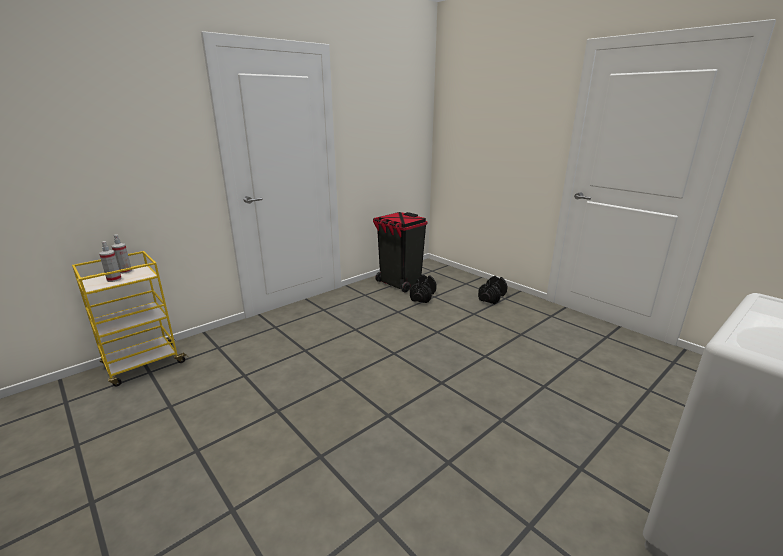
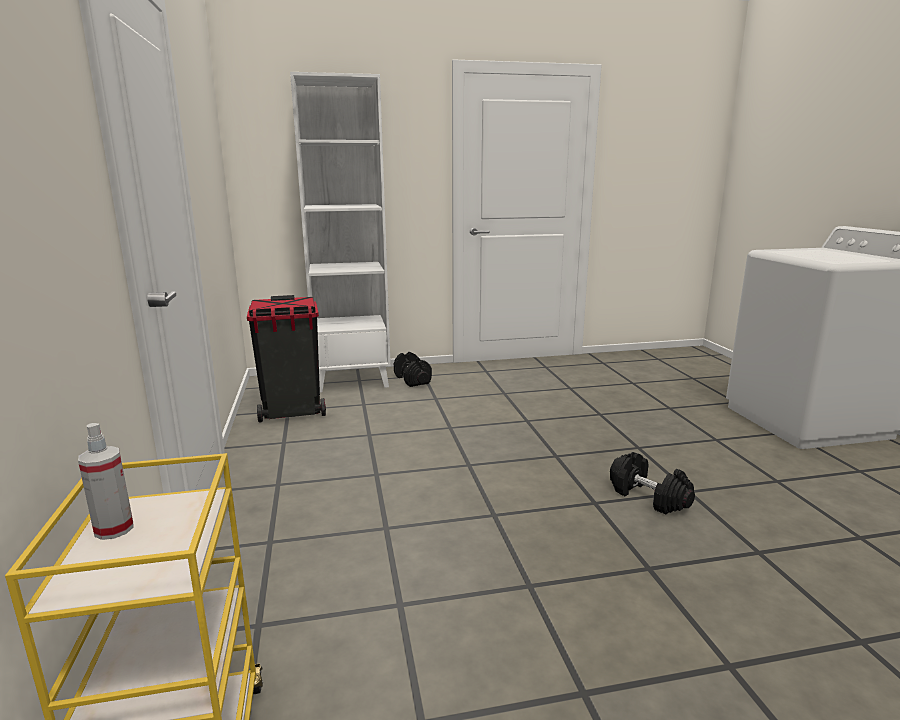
camera: 60 degrees left, 5 degrees down
spray bottle [99,241,121,282] -> none
black dumbbell [410,275,437,303] -> black dumbbell moved to [610,452,695,514]
none -> white bookcase [290,72,391,392]

